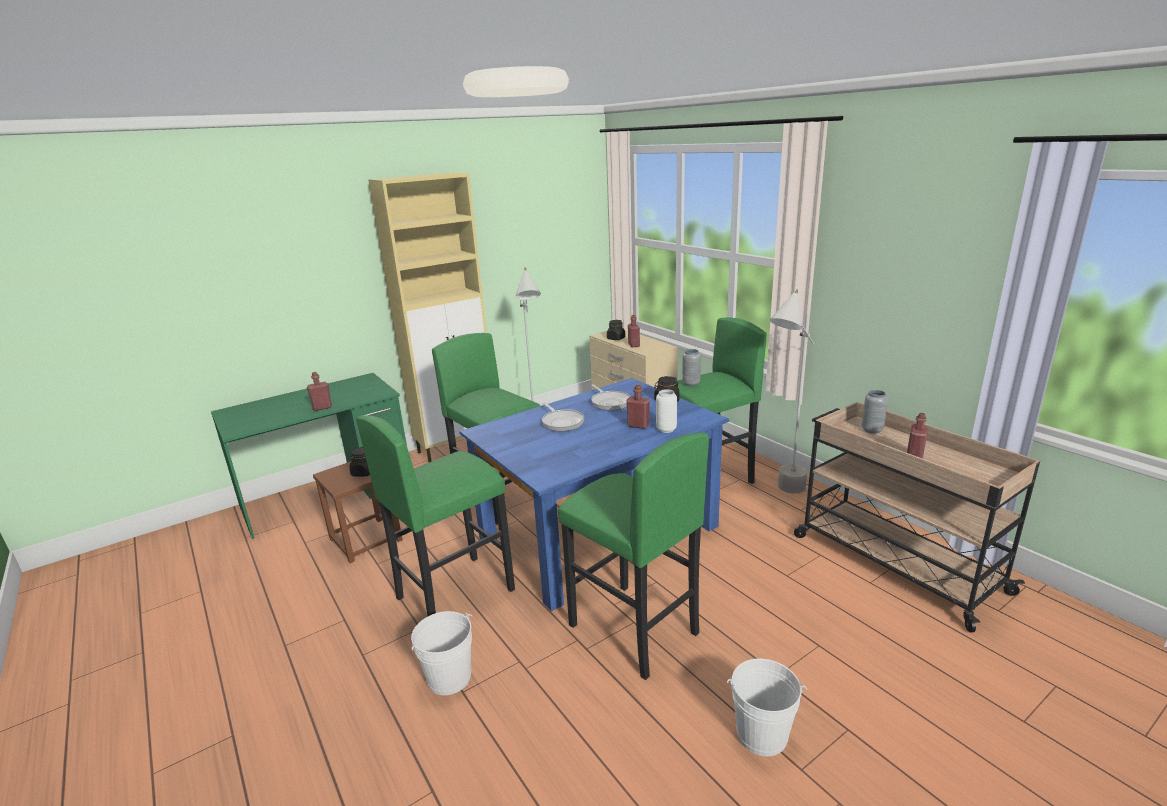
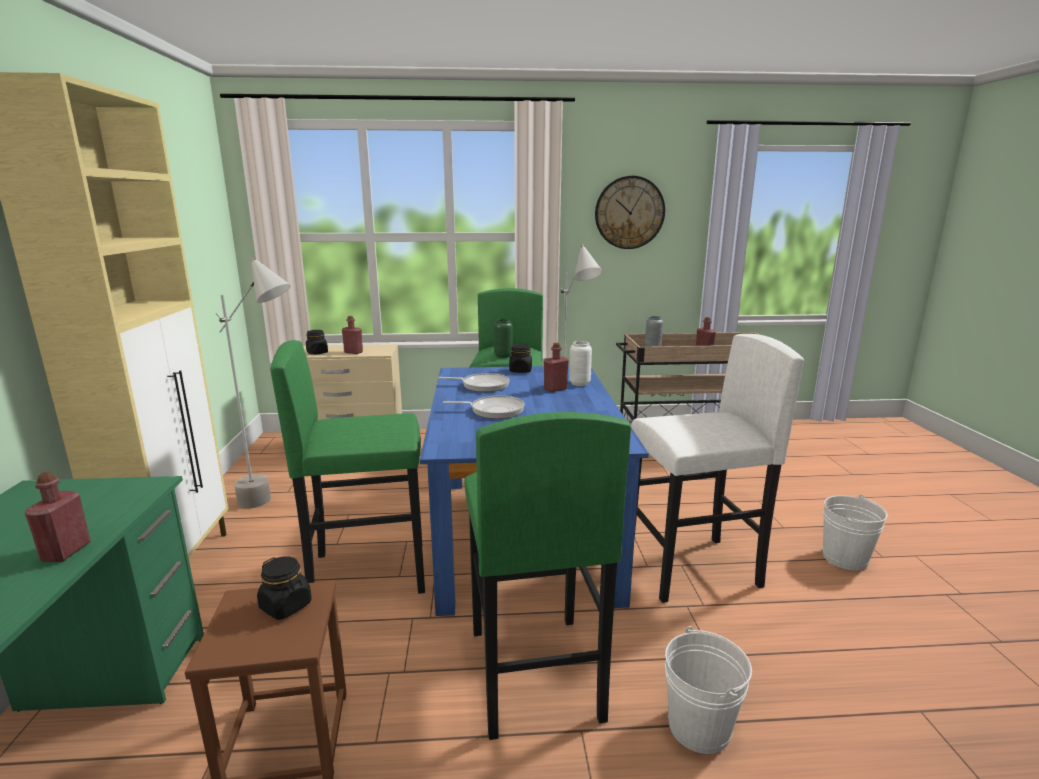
camera: 60 degrees left, 5 degrees down
green stool [558,432,709,680] -> white stool [632,334,804,603]
grey vase [682,349,701,386] -> green vase [494,319,513,358]
none -> wall clock [595,176,665,249]

